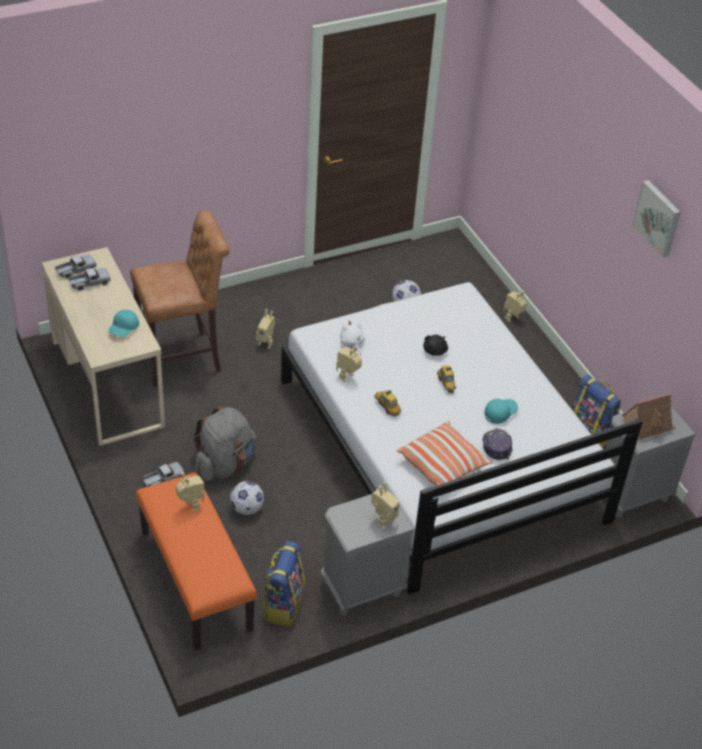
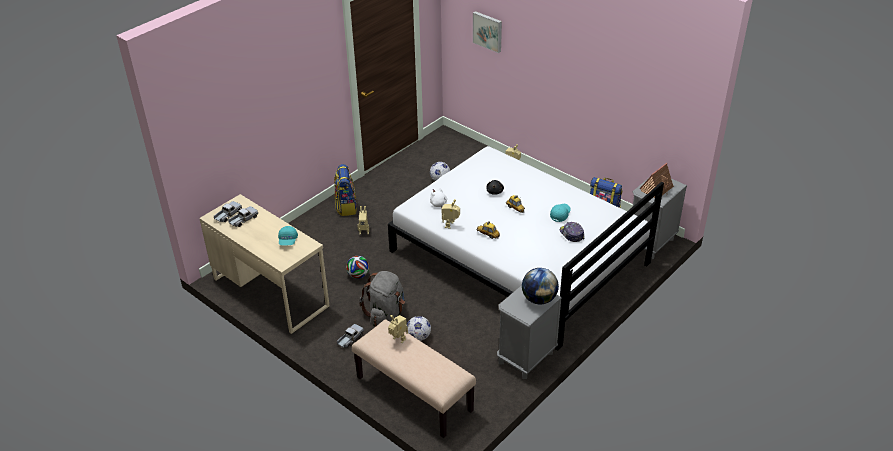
camera: 20 degrees left, 5 degrees down
brown stool [130,210,230,387] -> none
orange bench [136,472,257,650] -> beige bench [352,319,476,438]
backpack [261,541,305,627] -> backpack moved to [334,164,357,216]
toy robot [371,482,400,530] -> globe [522,268,559,305]
pillow [397,421,493,486] -> none
picture [632,180,681,258] -> picture moved to [473,11,502,53]
none -> football [346,256,369,279]

